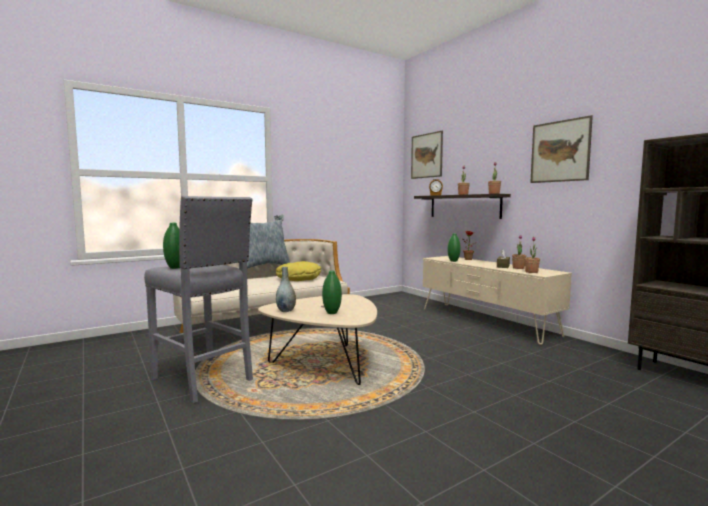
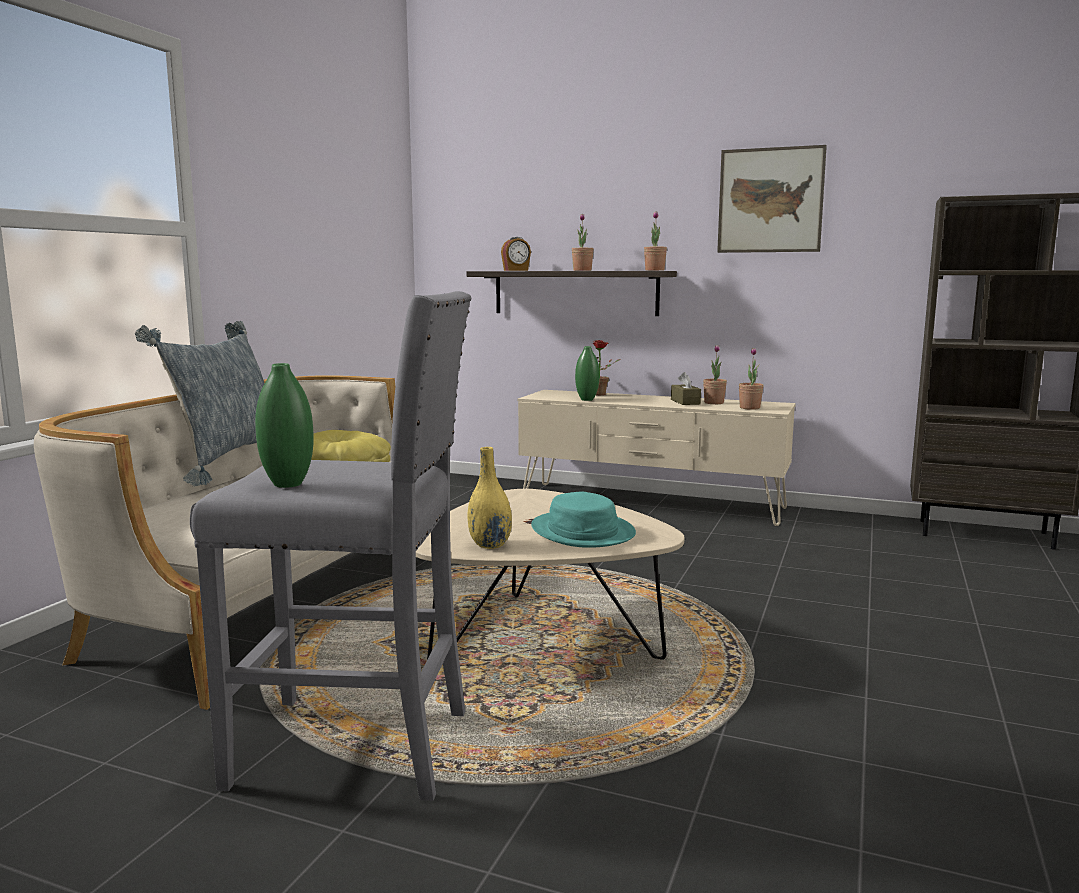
camera: 35 degrees left, 5 degrees up
grey vase [276,267,296,312] -> yellow vase [468,447,512,549]
green vase [322,271,342,314] -> turquoise hat [531,492,636,548]
picture [411,131,443,179] -> none

